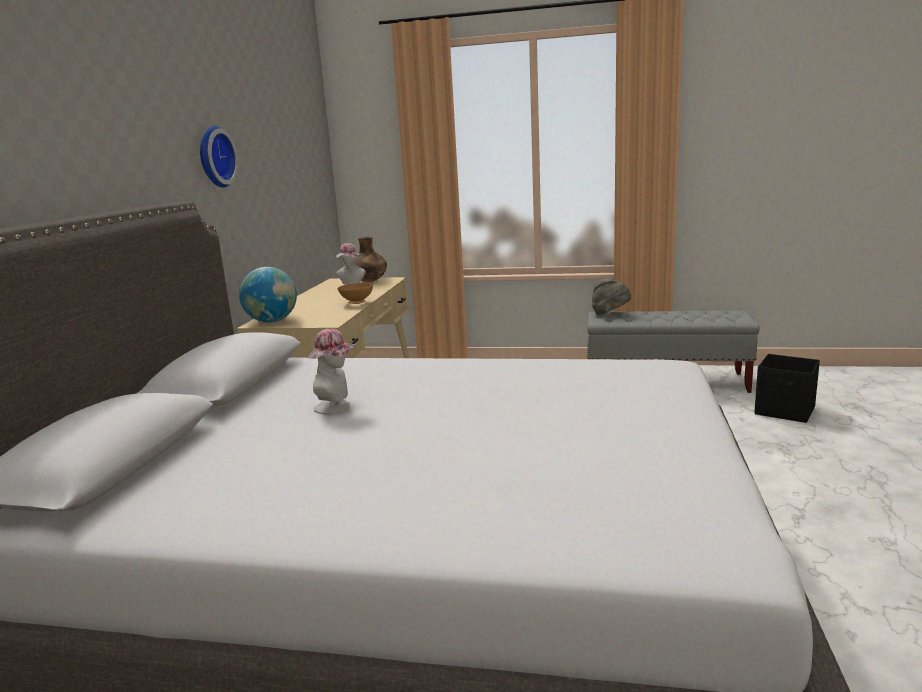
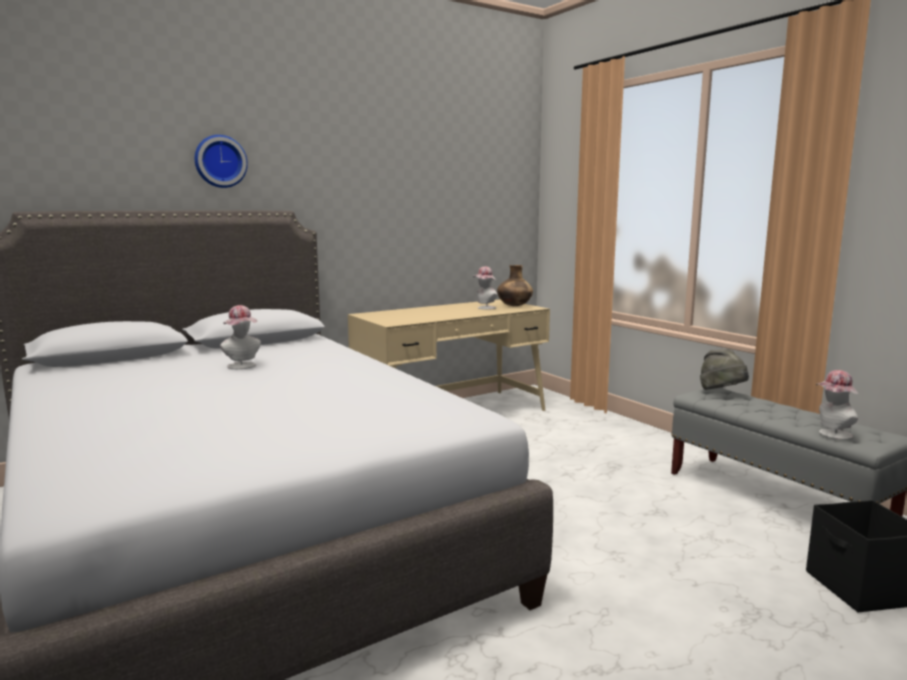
camera: 45 degrees right, 5 degrees down
wall clock [200,126,239,188] -> wall clock moved to [195,135,248,188]
globe [239,267,297,323] -> none
brown bowl [337,283,373,304] -> none
none -> hat [816,370,859,440]

